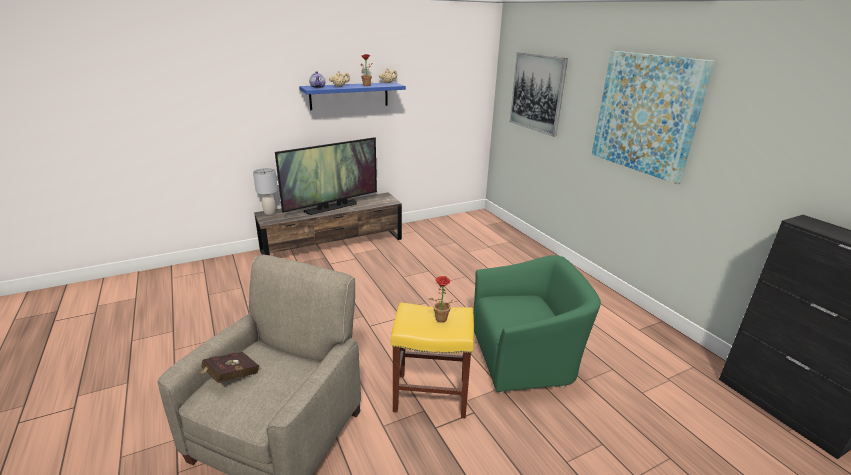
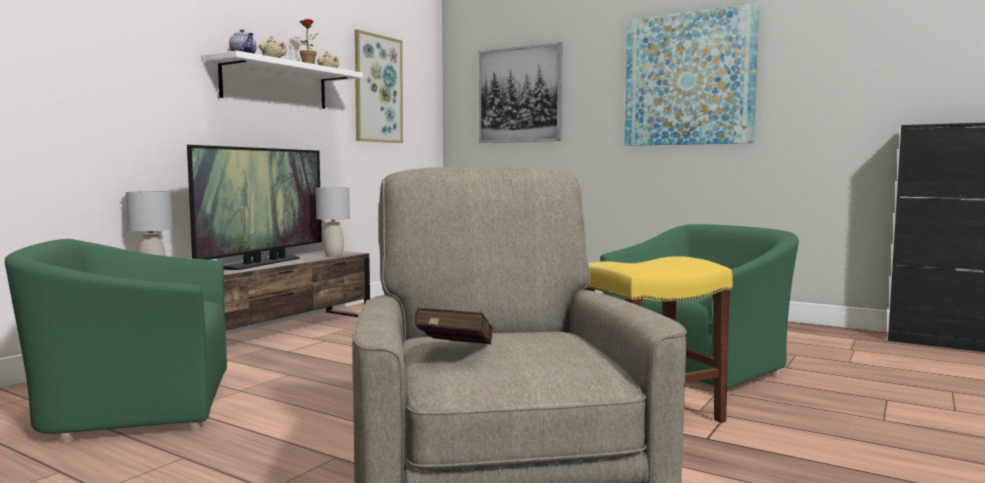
camera: 30 degrees left, 20 degrees down
blue shelf [299,82,406,110] -> white shelf [205,50,363,109]
potted plant [428,276,457,322] -> none
none -> green armchair [5,239,227,444]
none -> grey table lamp [316,187,350,257]
none -> picture [355,29,403,143]

